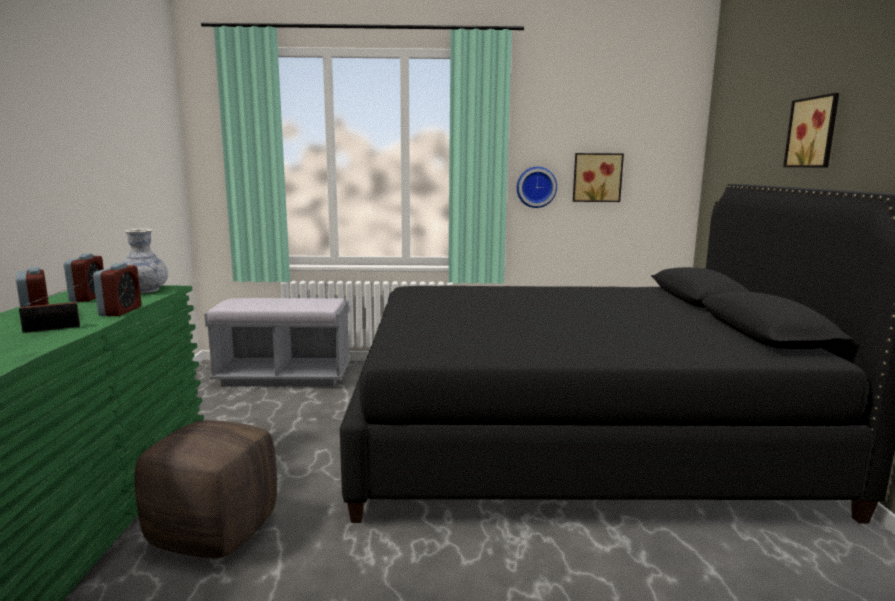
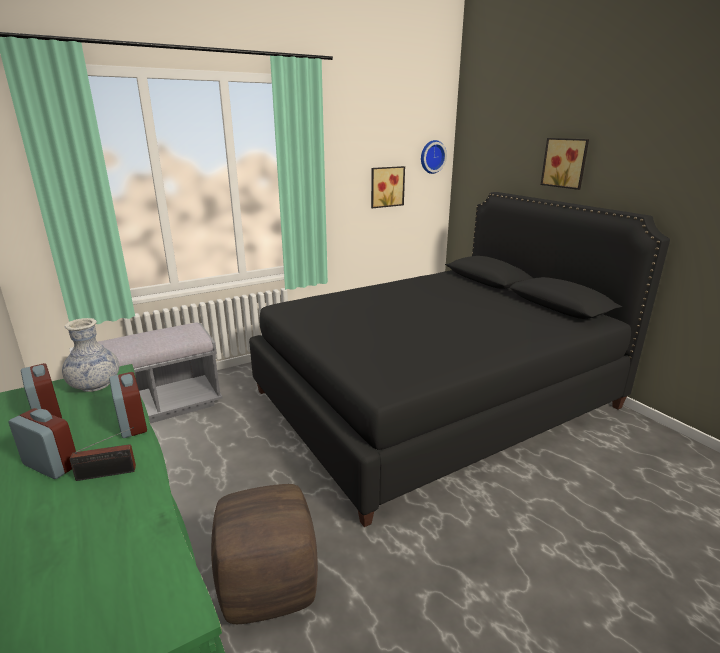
camera: 30 degrees left, 10 degrees up
radio [19,284,81,333] -> radio turned 45 degrees clockwise [69,427,136,481]
wall clock [517,167,557,208] -> wall clock moved to [421,140,447,174]

